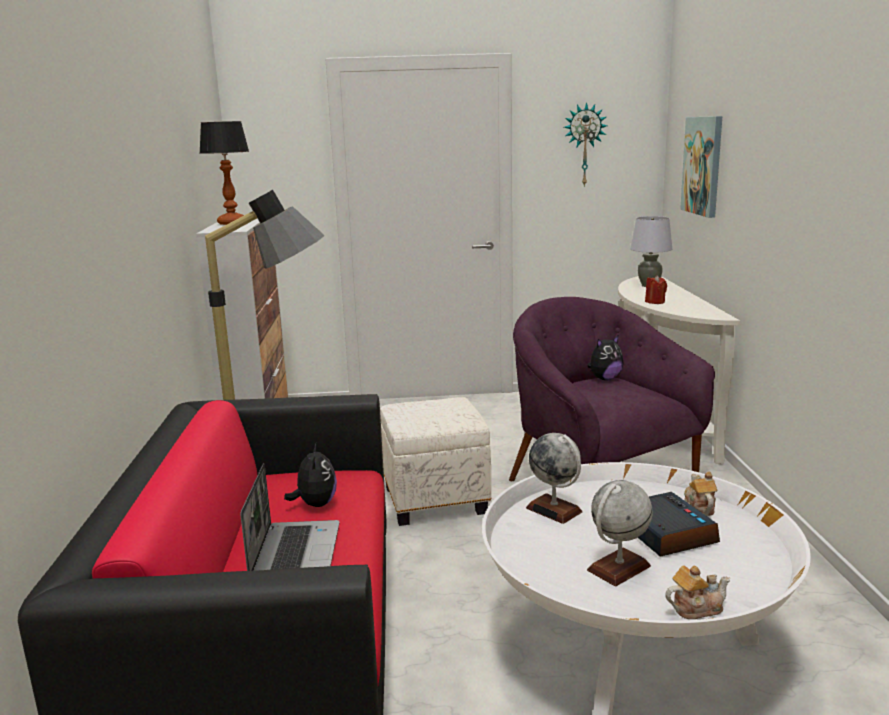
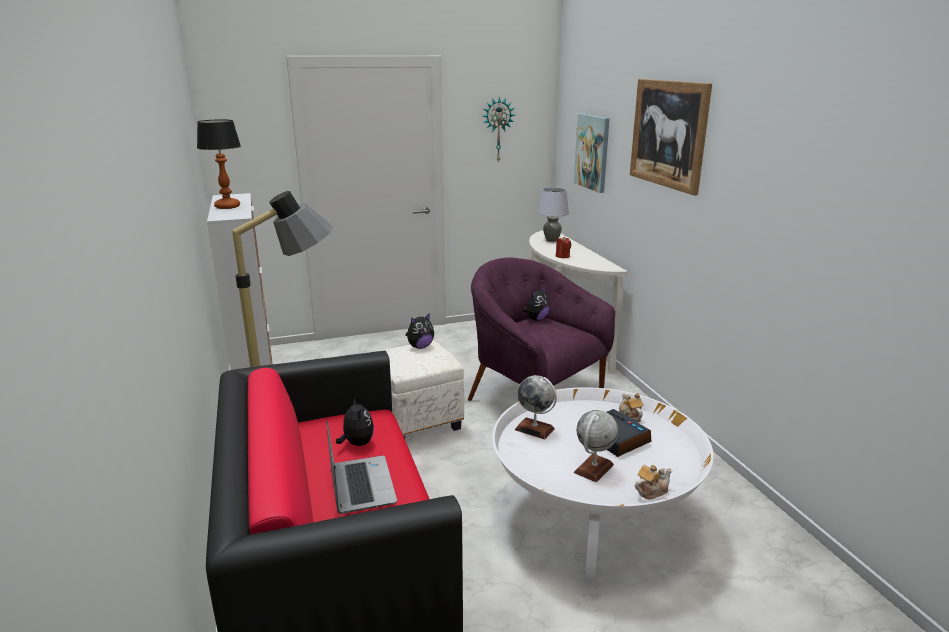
camera: 15 degrees left, 5 degrees up
none -> plush toy [406,313,434,349]
none -> picture [630,79,712,196]

